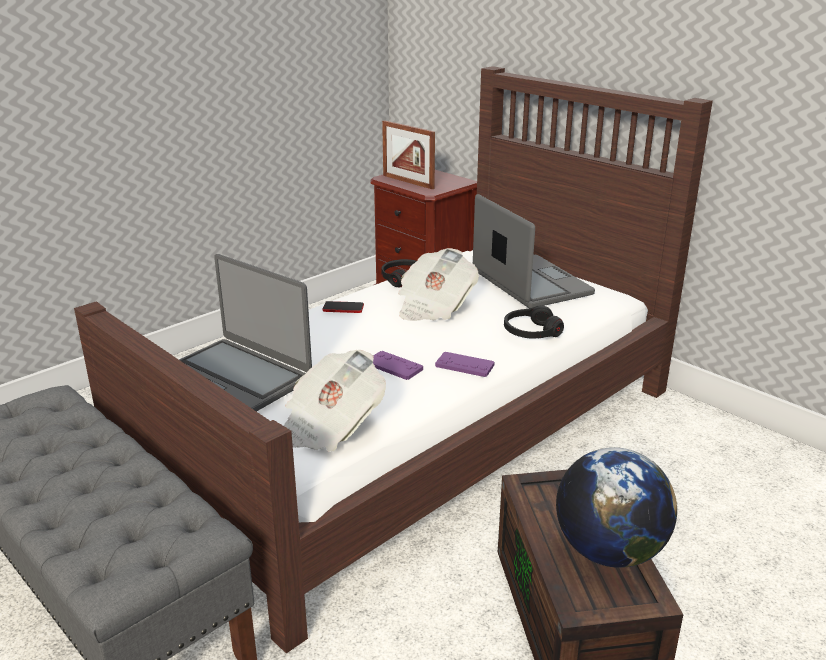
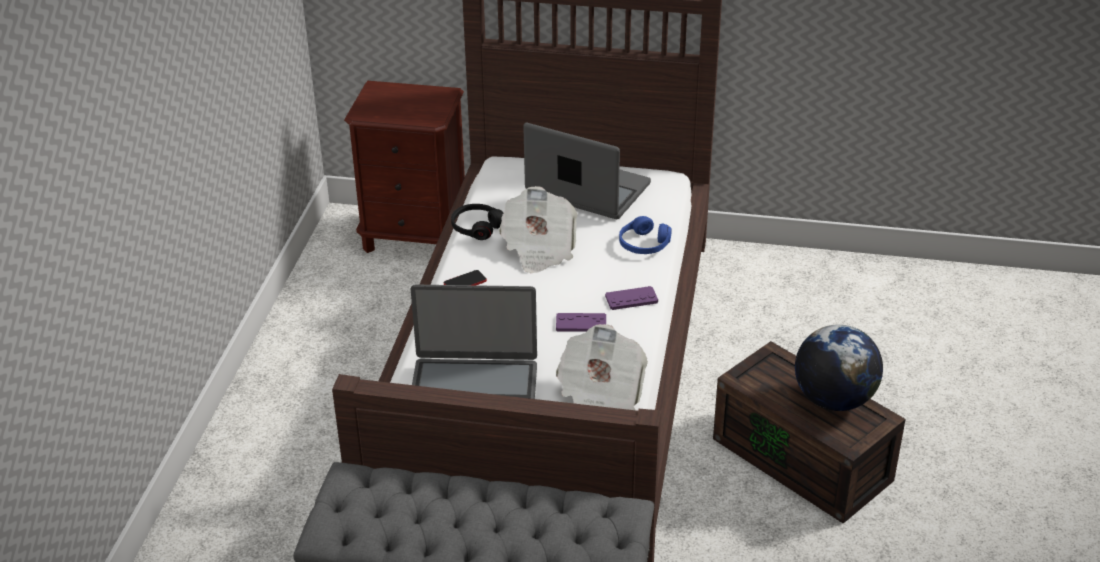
camera: 35 degrees left, 10 degrees up
picture frame [382,120,435,189] -> none
black headphones [504,306,564,339] -> blue headphones [619,216,672,254]

